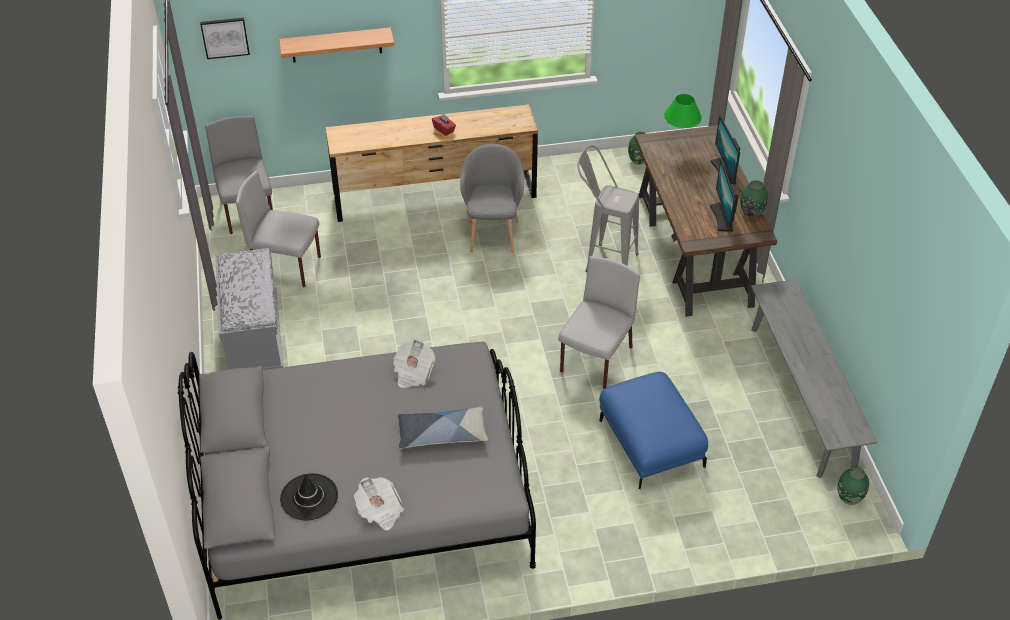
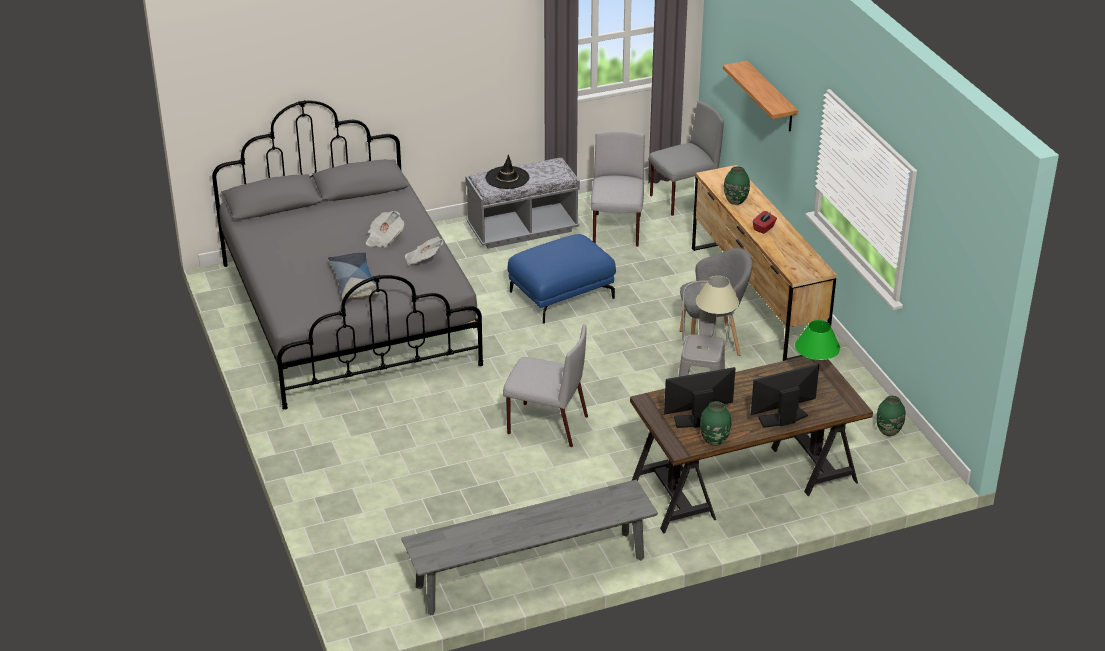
camera: 80 degrees right, 10 degrees down
picture [200,18,250,59] -> none
black hat [280,473,338,520] -> black hat moved to [485,154,529,189]
newspaper [354,477,404,530] -> newspaper moved to [366,211,404,248]
blue ottoman [599,372,708,489] -> blue ottoman moved to [507,234,616,324]
green vase [838,467,869,505] -> green vase moved to [724,166,750,205]
none -> beige table lamp [696,276,739,335]

